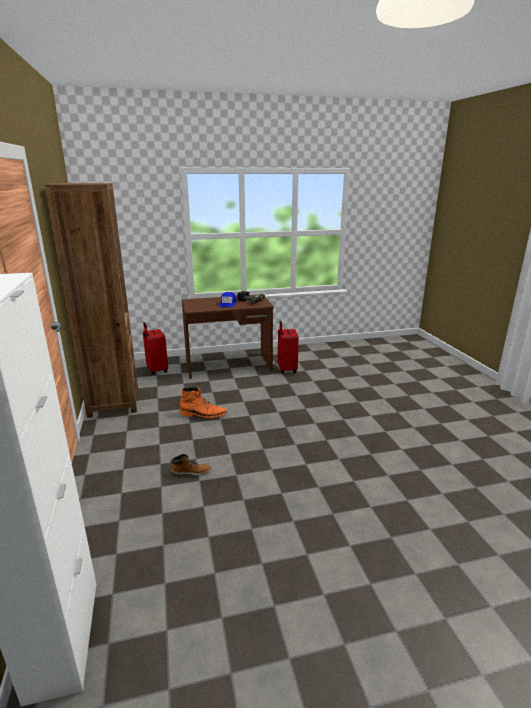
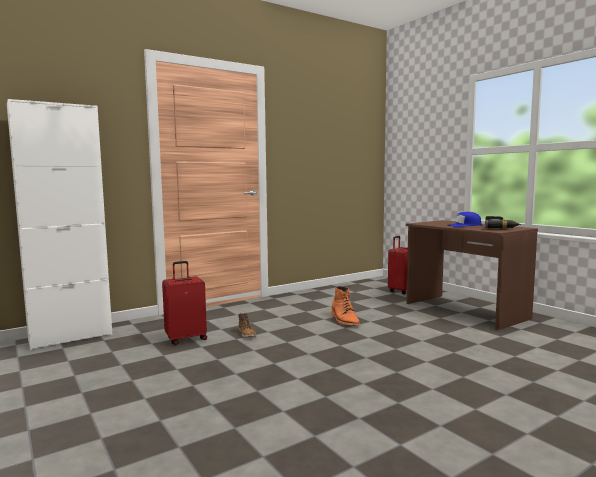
camera: 70 degrees right, 15 degrees down
brown bookcase [45,183,138,418] -> none
red suitcase [278,321,299,373] -> red suitcase moved to [162,261,207,345]

